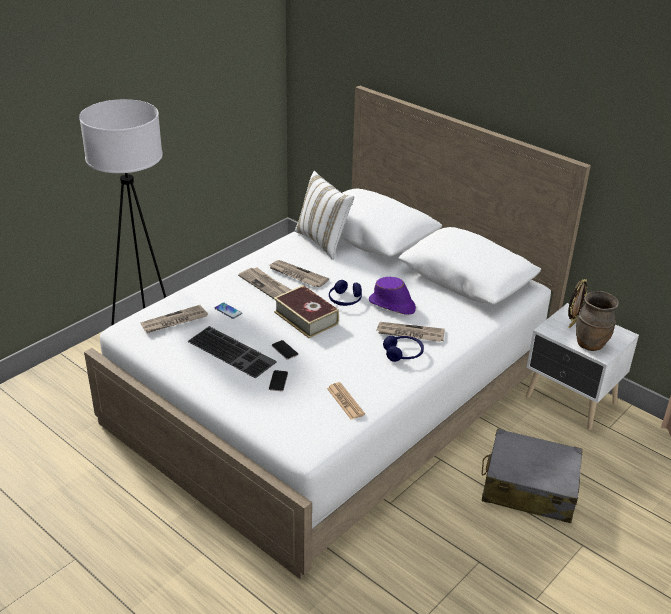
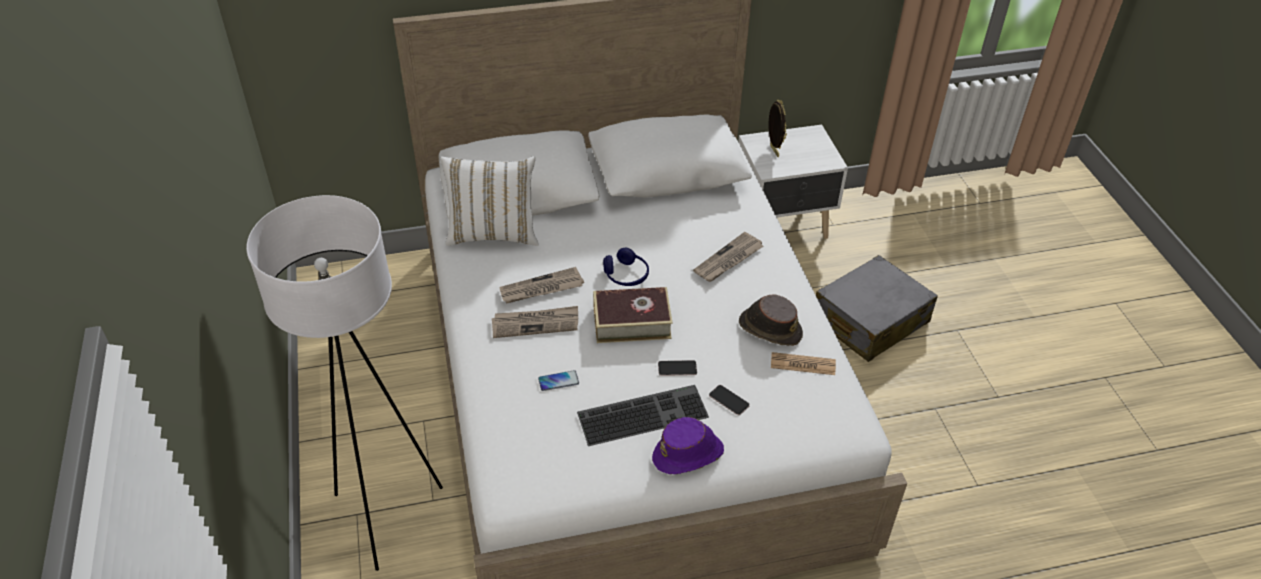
camera: 55 degrees left, 10 degrees up
newspaper [141,305,208,333] -> none
purple hat [369,277,416,315] -> purple hat moved to [652,417,724,474]
blue headphones [383,336,424,362] -> none
brown vase [576,291,619,351] -> none
none -> brown hat [739,295,803,346]

